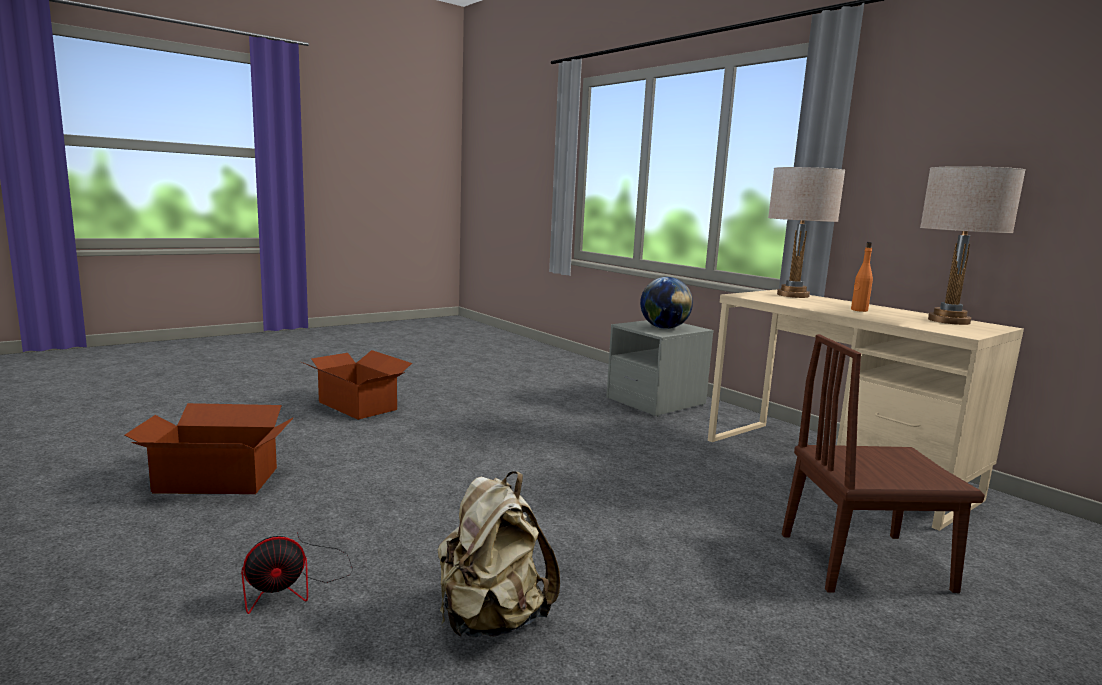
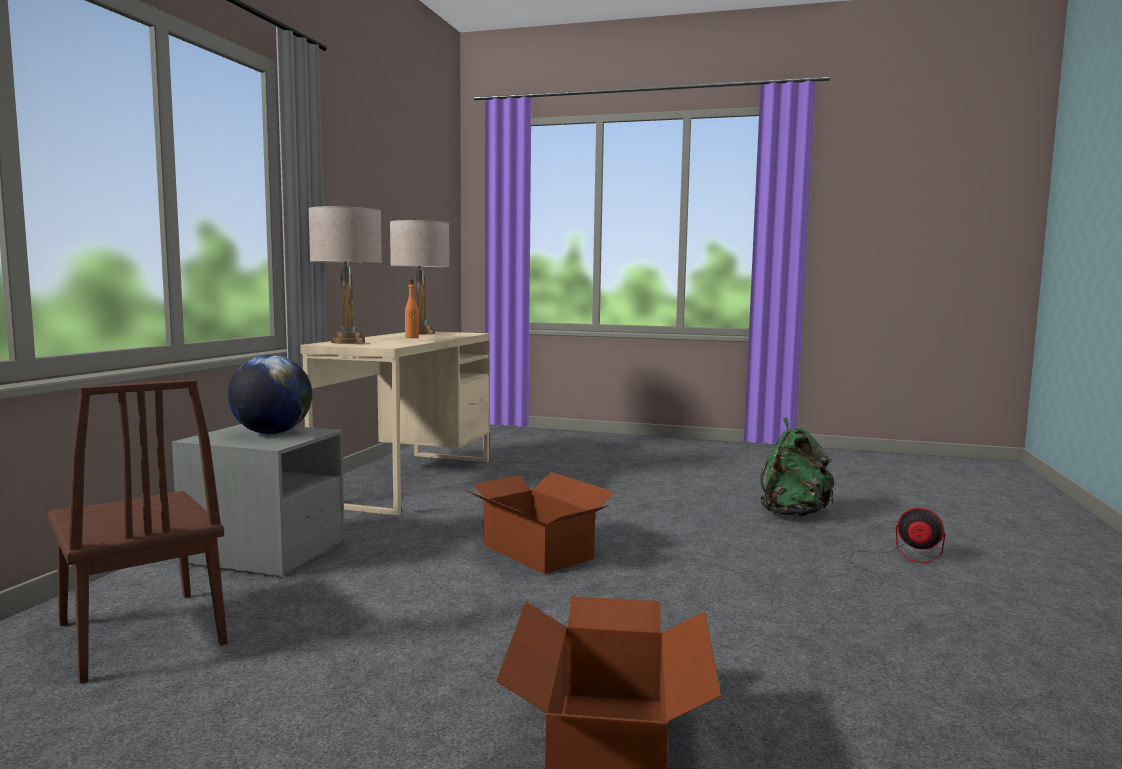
camera: 125 degrees left, 5 degrees down
cardboard box [125,403,294,494] -> cardboard box moved to [463,472,615,574]
beige backpack [438,471,560,637] -> green backpack [760,417,834,517]
brown chair [782,334,985,593] -> brown chair moved to [48,379,228,684]

